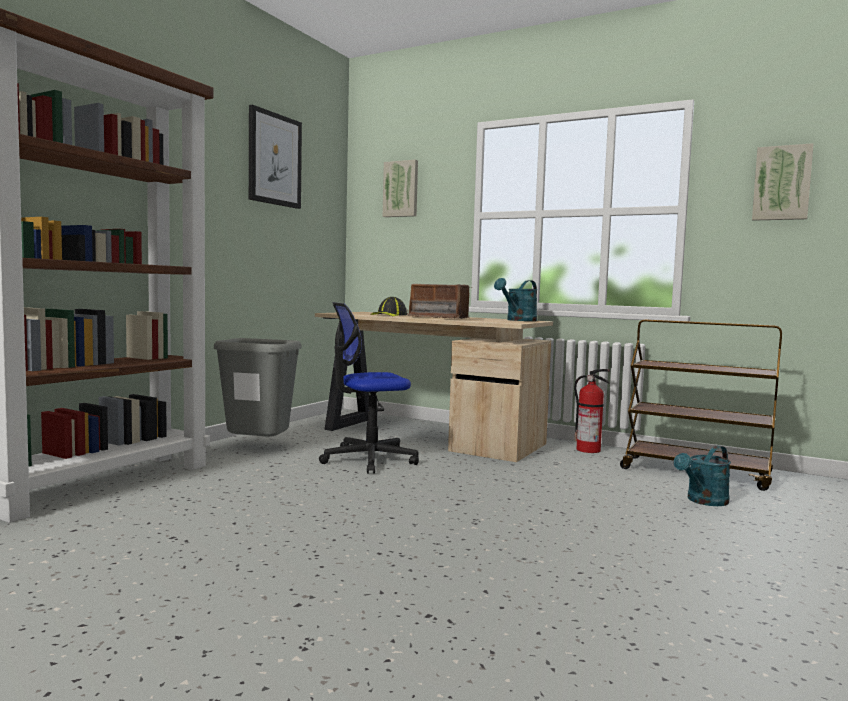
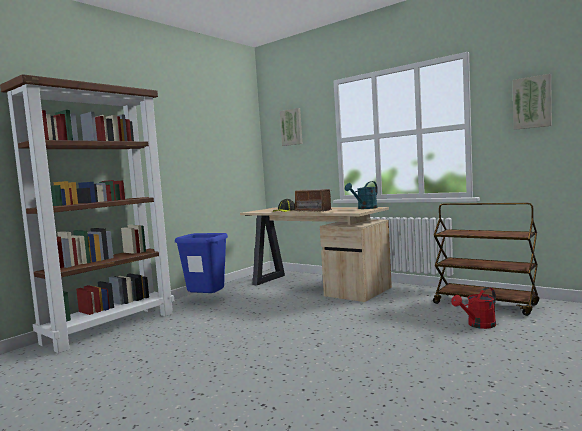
camera: 10 degrees right, 0 degrees up
grey trash can [214,338,302,437] -> blue trash can [175,233,228,293]
picture [249,105,302,209] -> none
office chair [319,302,419,474] -> none
fire extinguisher [574,369,610,453] -> none
turquoise watering can [674,445,731,506] -> red watering can [451,287,496,329]

